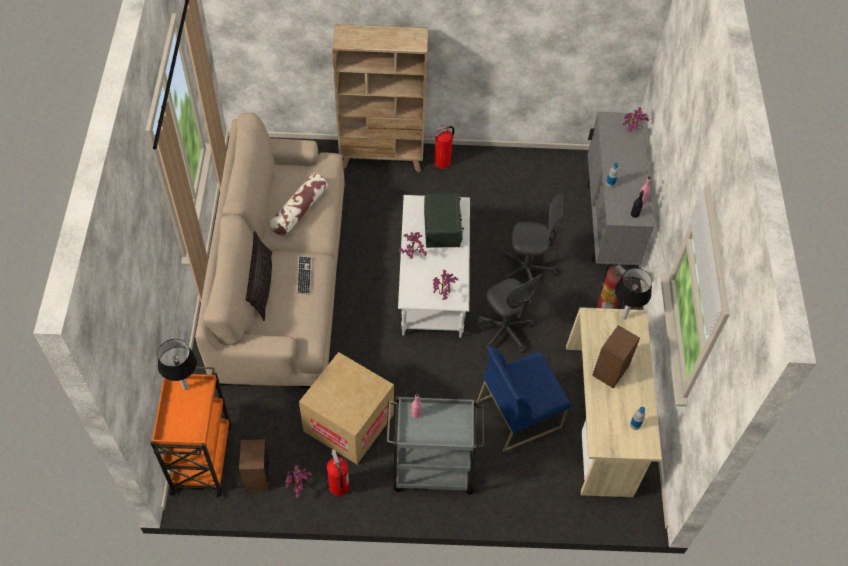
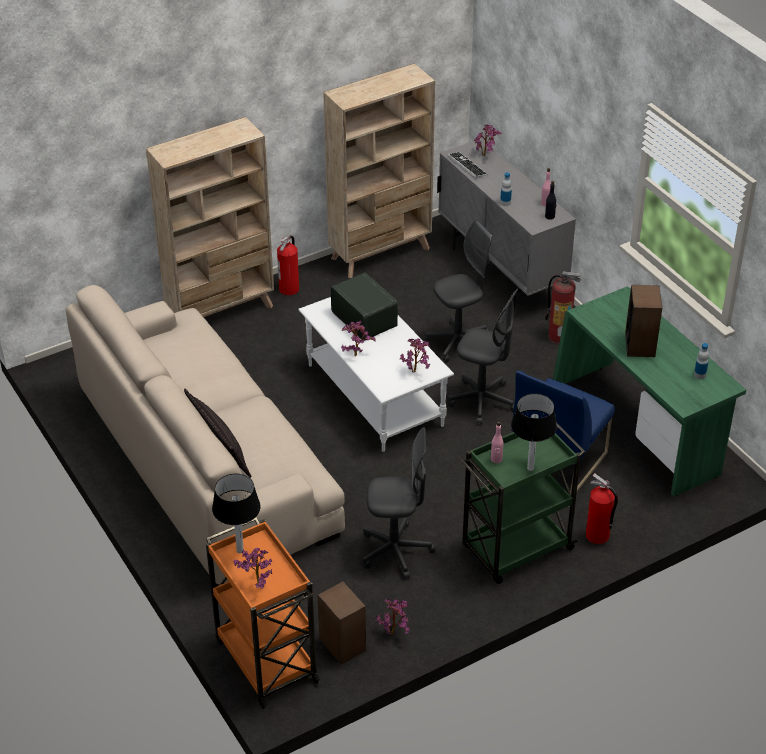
camera: 30 degrees left, 15 degrees down
pillow [269,173,328,236] -> none
keyboard [297,256,312,295] -> keyboard moved to [448,152,487,178]
cardboard box [299,352,394,464] -> grey office chair [363,427,436,579]
fire extinguisher [327,449,349,496] -> fire extinguisher moved to [586,473,618,544]
grey cart [386,396,485,495] -> green cart [461,422,585,584]
beige desk [566,307,662,497] -> green desk [553,287,746,497]
table lamp [615,268,652,320] -> table lamp moved to [511,393,557,471]
none -> potted plant [234,548,272,589]
none -> beige bookcase [323,63,435,278]

